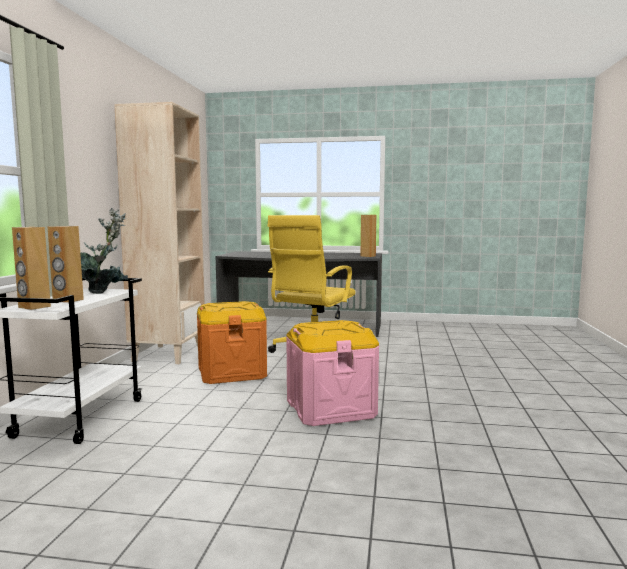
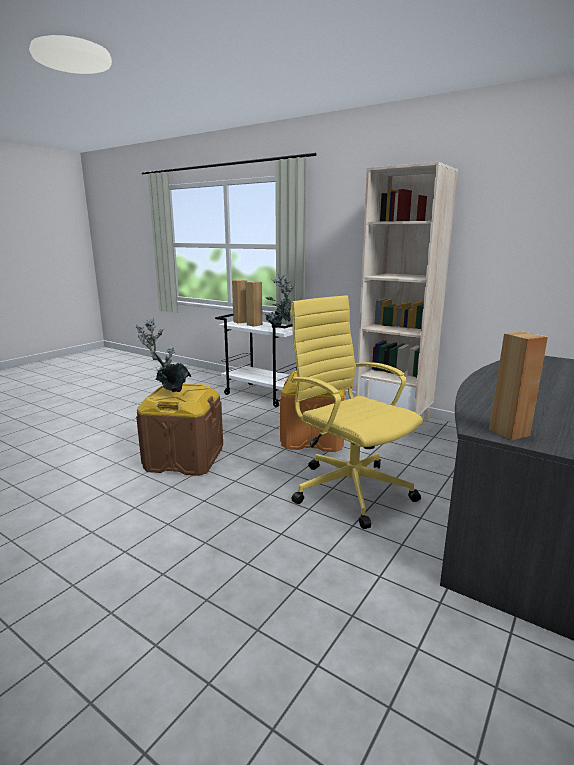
camera: 115 degrees right, 10 degrees up
pink storage box [286,320,379,426] -> brown storage box [136,384,223,476]
none -> potted plant [136,318,191,393]

